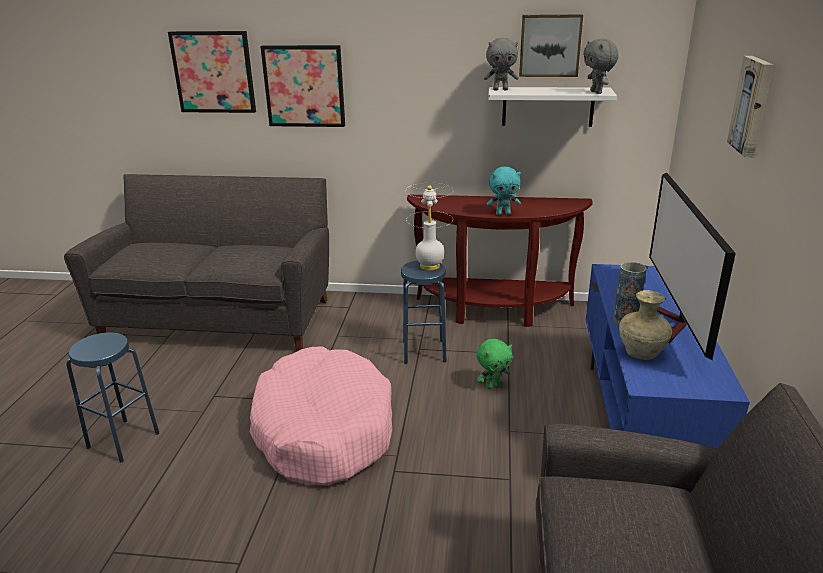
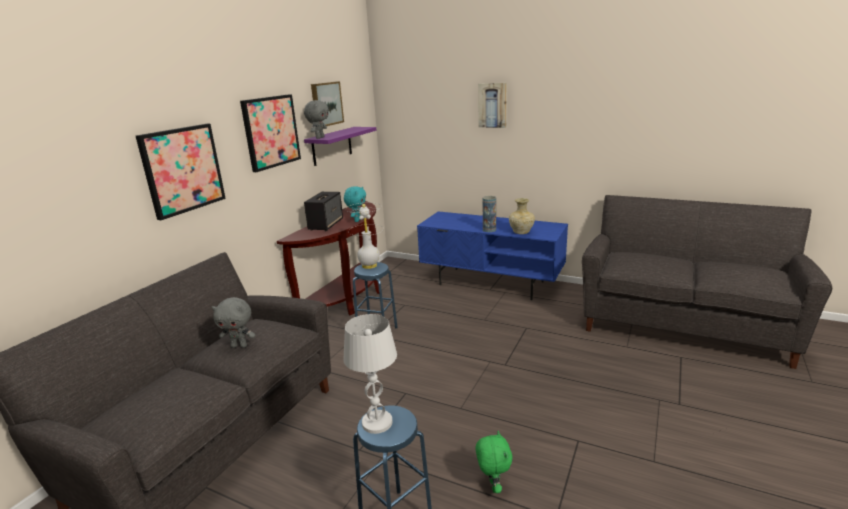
camera: 70 degrees left, 5 degrees down
picture [168,31,256,113] -> picture moved to [240,94,301,172]
pink dog bed [250,346,392,486] -> none
green plush toy [476,339,512,389] -> green plush toy moved to [476,431,512,493]
white shelf [488,87,617,127] -> purple shelf [304,127,376,166]
grey plush toy [583,39,619,94] -> grey plush toy moved to [212,297,255,348]
television [649,172,736,360] -> none
none -> speaker [304,192,343,231]
none -> white table lamp [343,314,397,434]

